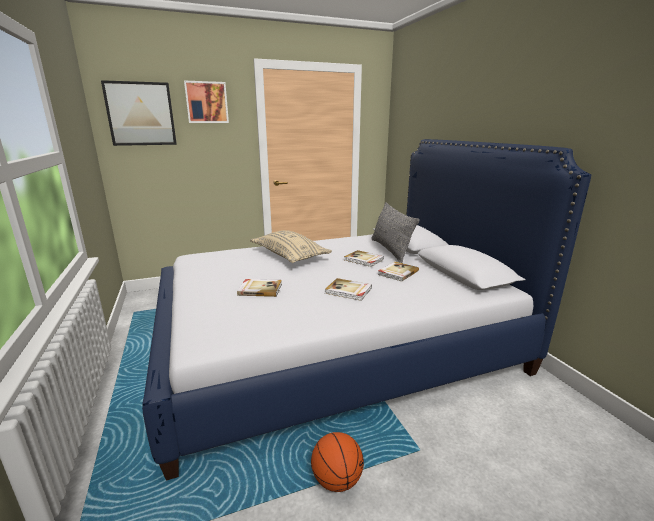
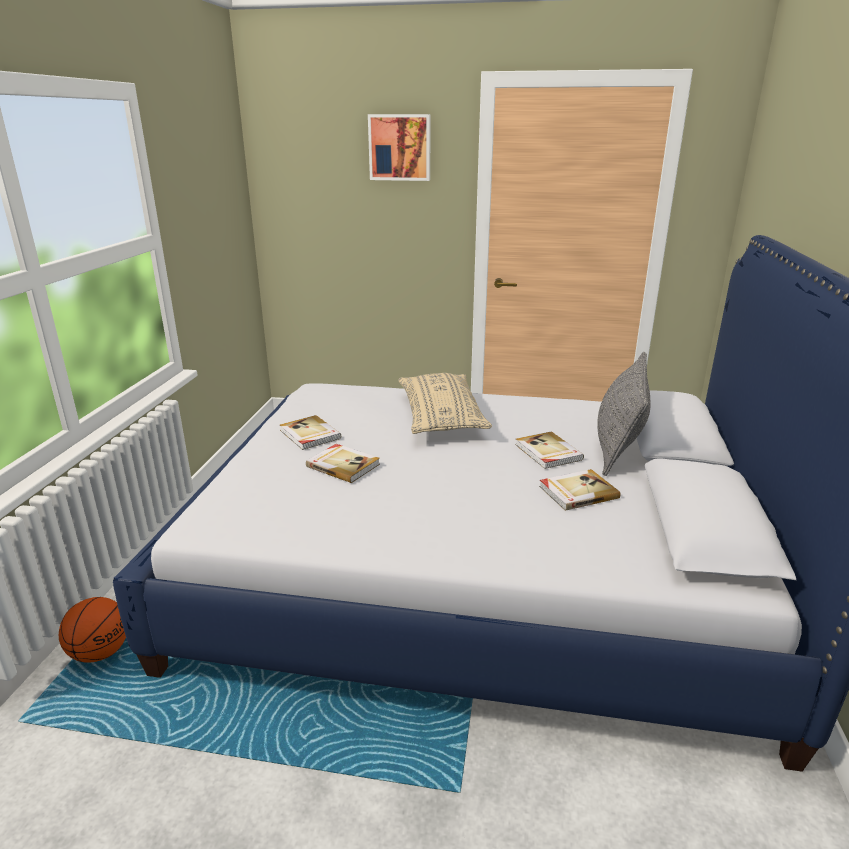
camera: 30 degrees right, 5 degrees up
picture [101,80,177,146] -> none
basketball [311,432,364,492] -> basketball moved to [59,597,126,663]
book [325,278,372,301] -> book moved to [280,415,341,450]

